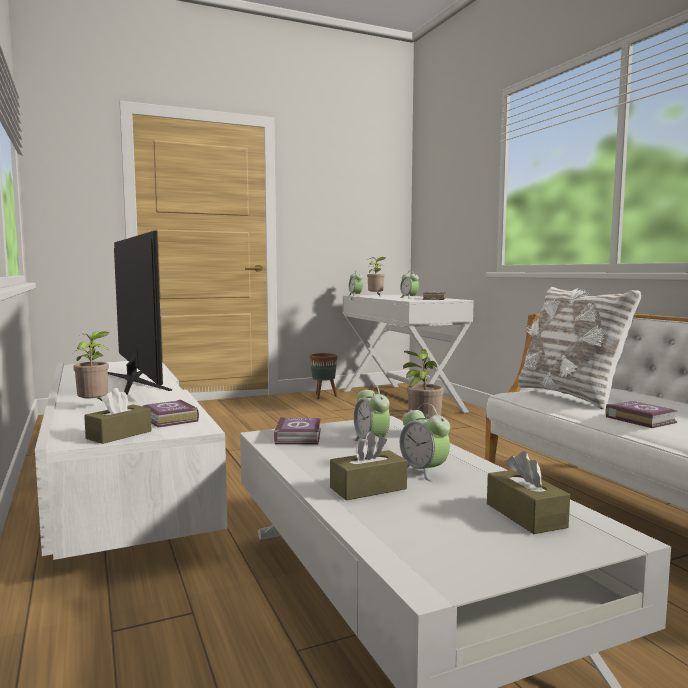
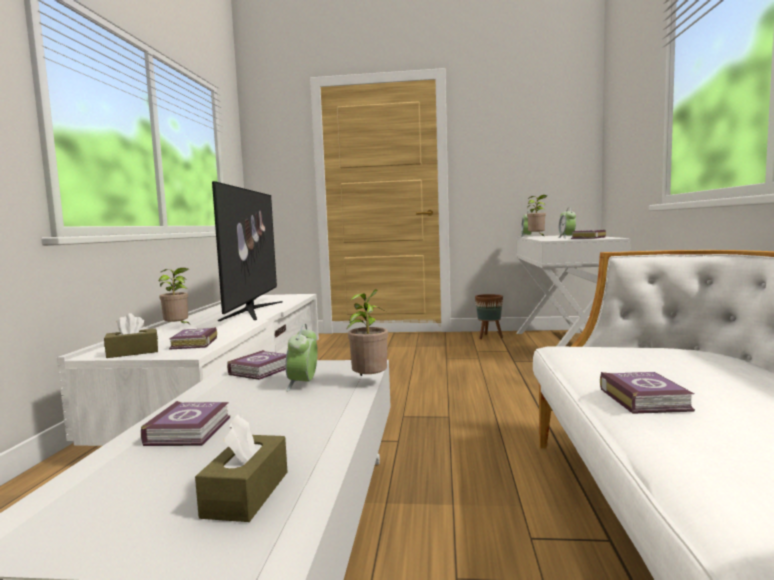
camera: 30 degrees right, 0 degrees up
brown tissue box [330,432,407,500] -> book [141,401,230,446]
alarm clock [400,403,450,482] -> none
white pillow [518,287,641,409] -> none

